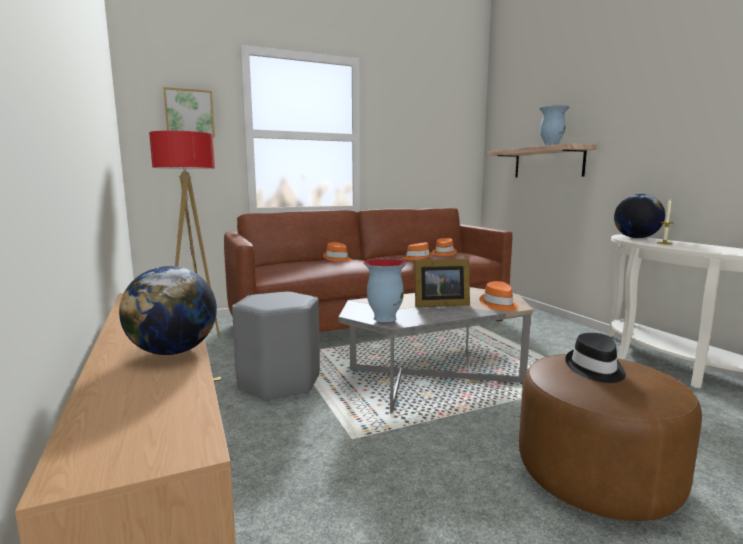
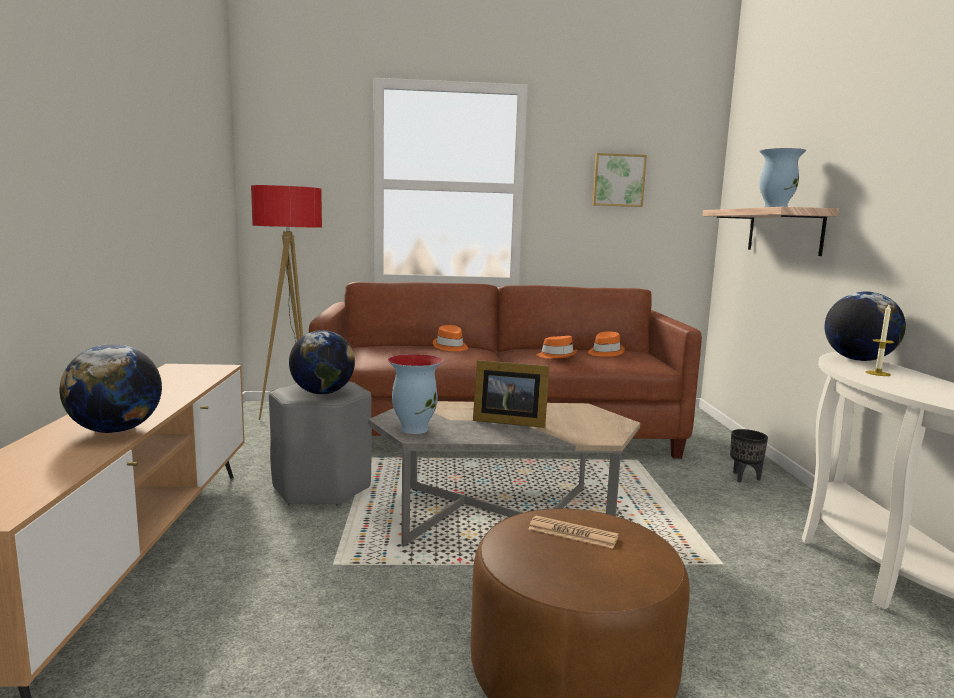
camera: 20 degrees right, 0 degrees up
picture [163,87,215,137] -> picture moved to [592,153,647,207]
orange hat [480,281,518,311] -> none
black hat [565,333,626,383] -> newspaper [528,515,619,549]
none -> globe [289,330,355,394]
none -> black planter [730,429,768,483]

